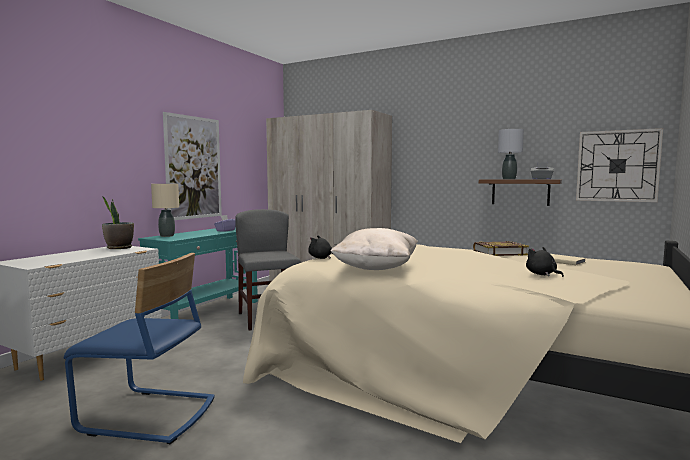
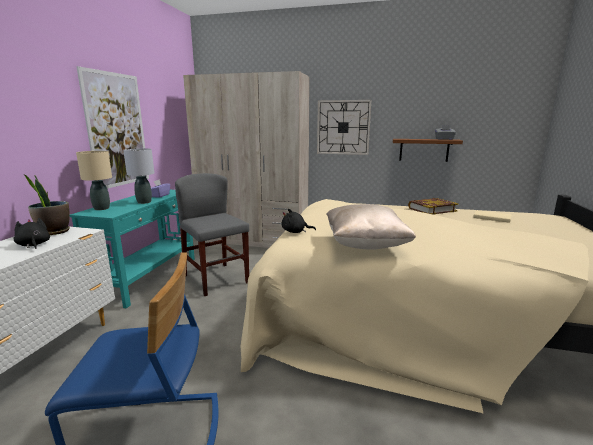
camera: 15 degrees left, 10 degrees up
grey table lamp [498,129,524,179] -> grey table lamp moved to [123,148,154,204]
black plush toy [526,247,564,277] -> black plush toy moved to [14,218,50,249]
wall clock [576,128,663,202] -> wall clock moved to [317,100,371,155]

